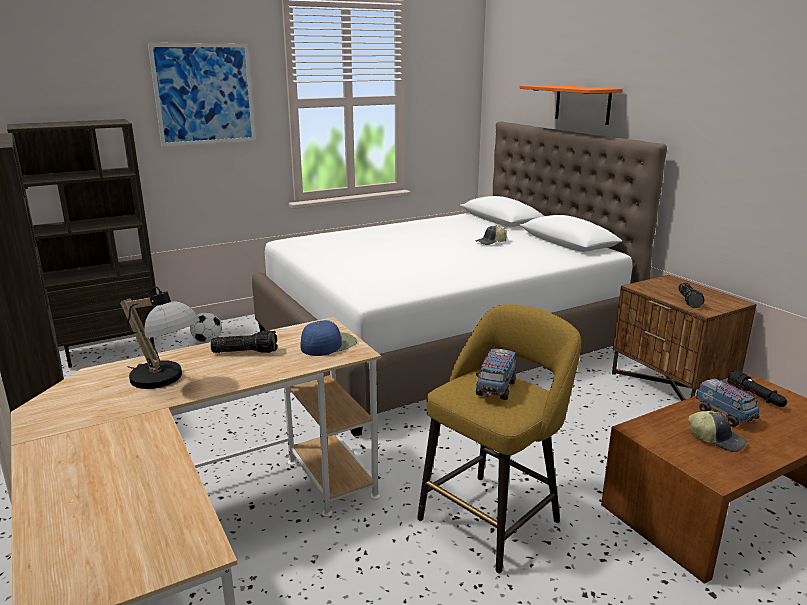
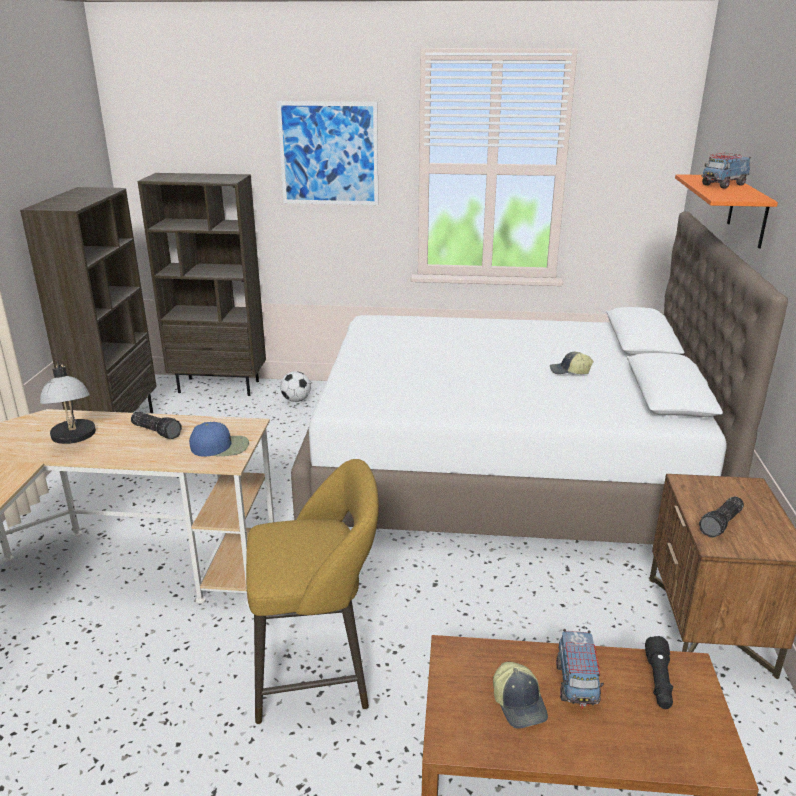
camera: 35 degrees right, 5 degrees up
toy truck [476,347,516,400] -> toy truck moved to [701,153,751,189]

